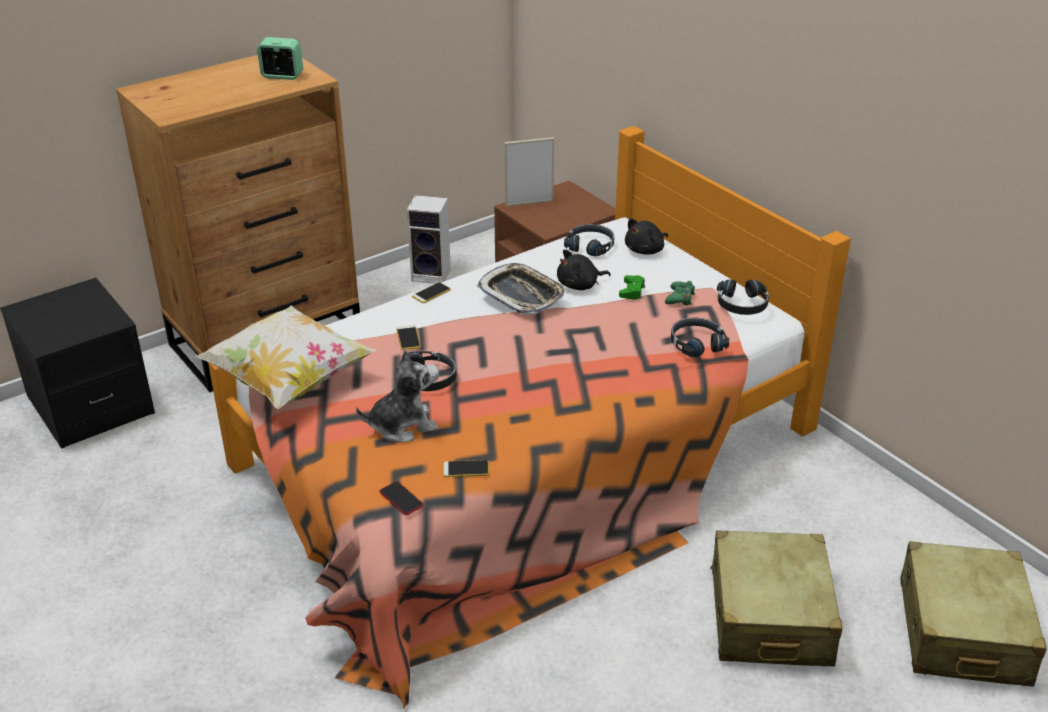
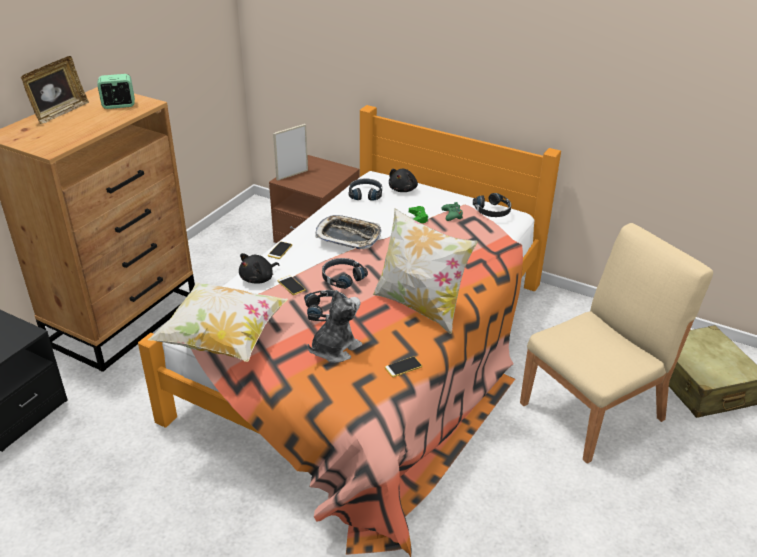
camera: 25 degrees left, 0 degrees up
phone [379,481,424,515] -> none
speaker [407,195,451,284] -> none
black plush toy [557,249,611,290] -> black plush toy moved to [239,253,280,284]
black headphones [671,317,729,357] -> black headphones moved to [322,258,368,289]
beige suitcase [710,530,843,666] -> beige chair [520,223,713,464]
none -> picture frame [21,56,89,124]
none -> pillow [373,208,477,334]

